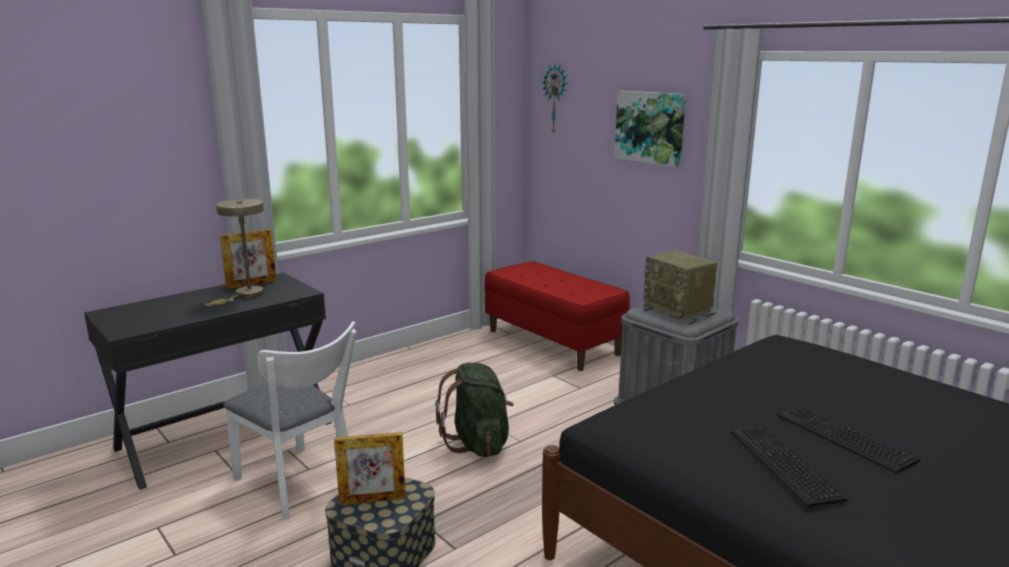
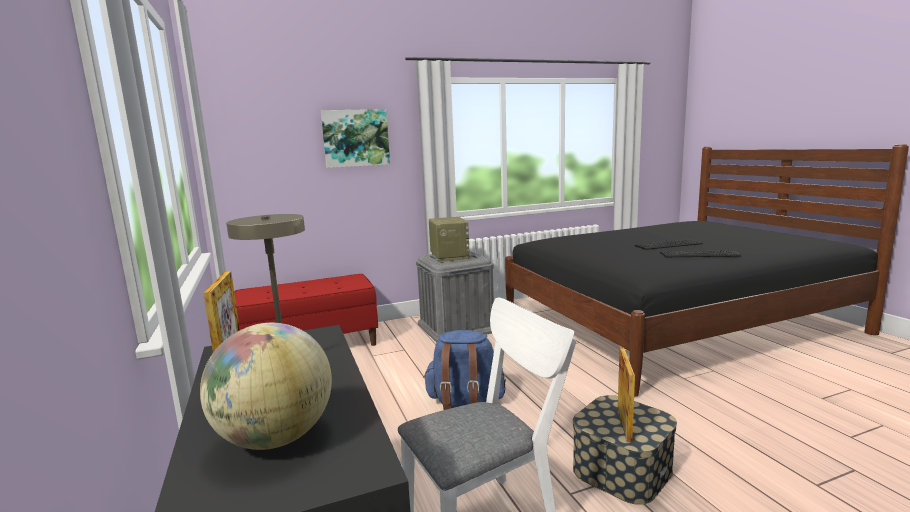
camera: 70 degrees left, 5 degrees down
green backpack [435,363,514,457] -> blue backpack [423,330,506,410]
wall clock [542,64,568,135] -> none
radio [644,250,717,320] -> radio turned 90 degrees counterclockwise [429,217,470,262]
none -> globe [200,323,332,450]

